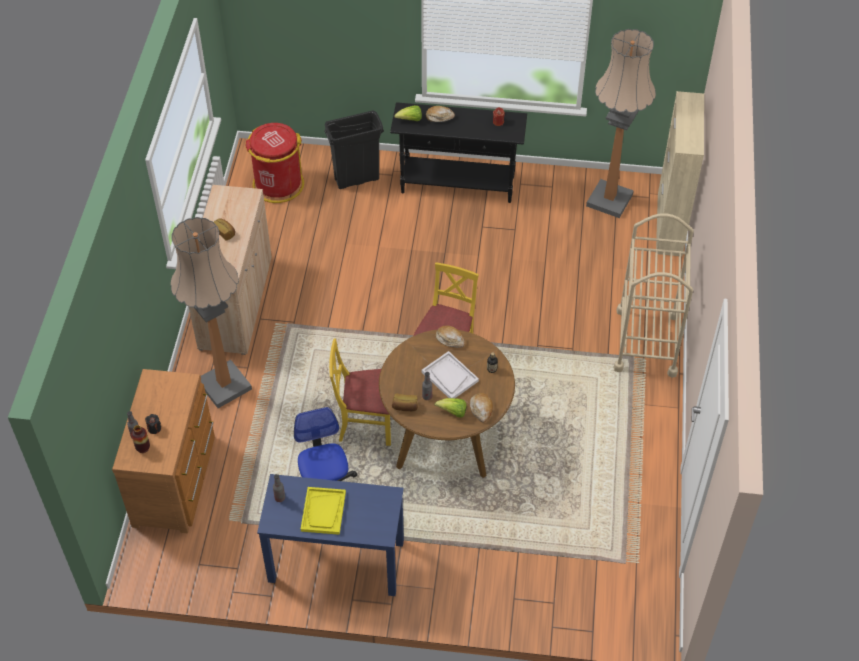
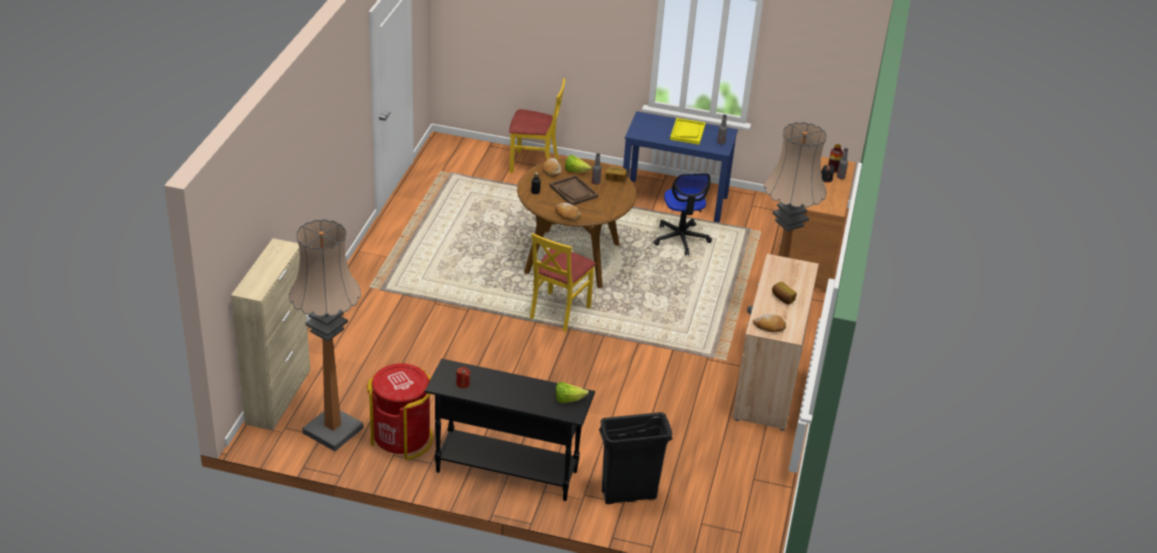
camera: 175 degrees left, 15 degrees down
red trash can [245,123,304,203] -> red trash can moved to [367,363,433,460]
yellow chair [329,338,391,446] -> yellow chair moved to [509,78,565,173]
white tray [422,351,479,398] -> brown tray [549,175,598,206]
bread [426,106,455,122] -> bread moved to [753,314,786,332]
beige cart [614,213,694,378] -> none

